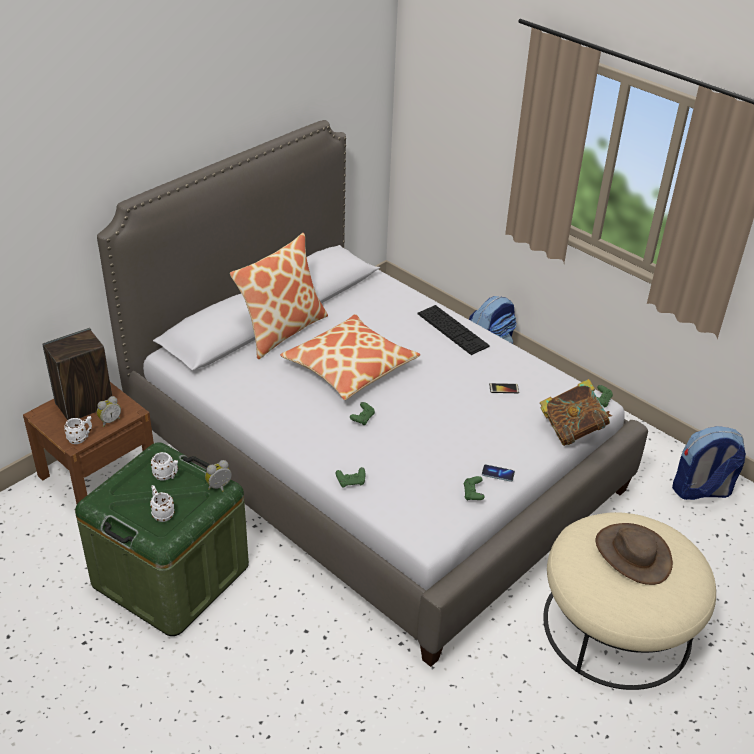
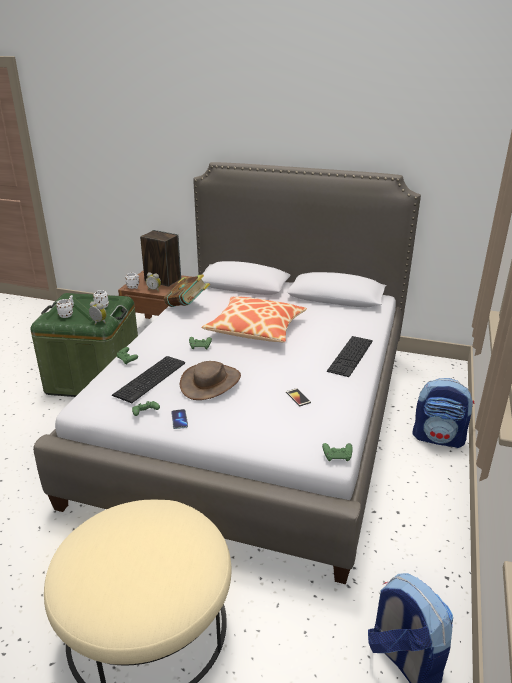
camera: 65 degrees right, 10 degrees down
pillow [230,233,328,359] -> none
book [540,379,612,446] -> book moved to [164,274,210,307]
brown hat [596,523,673,585] -> brown hat moved to [180,361,241,400]
none -> keyboard [112,356,185,403]

